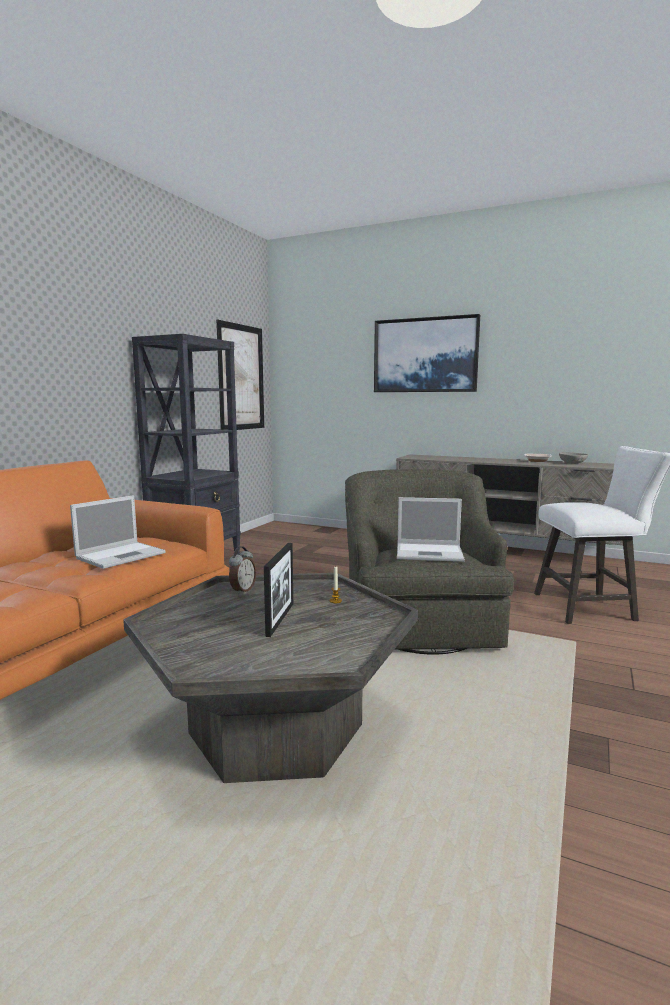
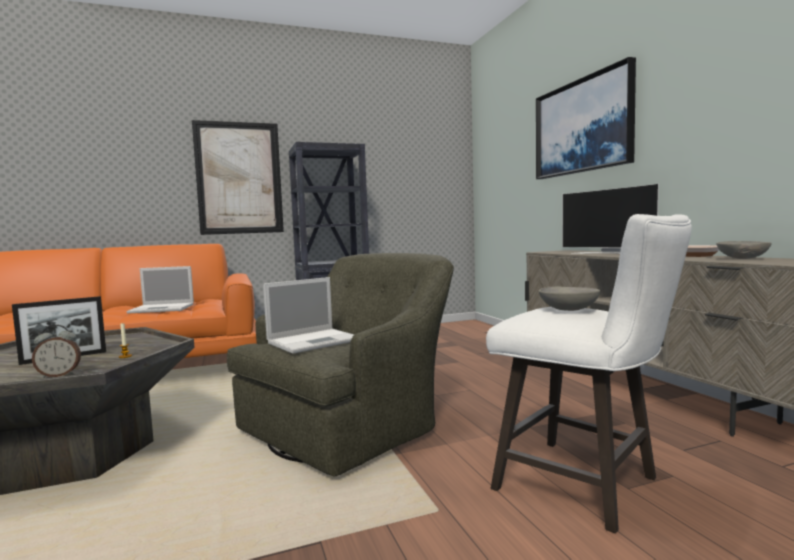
camera: 45 degrees right, 5 degrees down
picture [216,319,264,430] -> picture moved to [192,120,284,235]
alarm clock [229,546,256,594] -> alarm clock moved to [32,325,81,378]
laptop [397,497,465,562] -> laptop turned 90 degrees counterclockwise [263,277,354,354]
none -> grey bowl [539,286,600,311]
none -> television [562,184,659,254]

